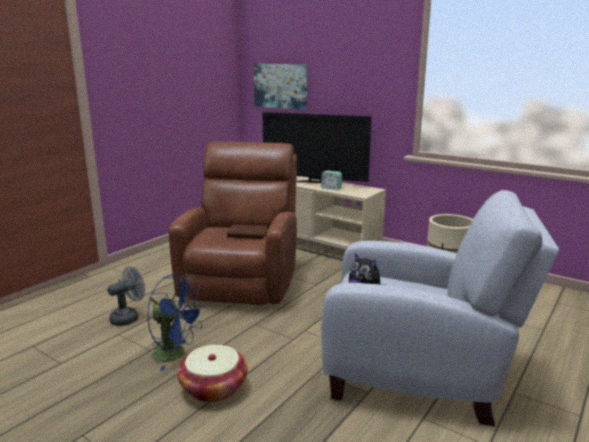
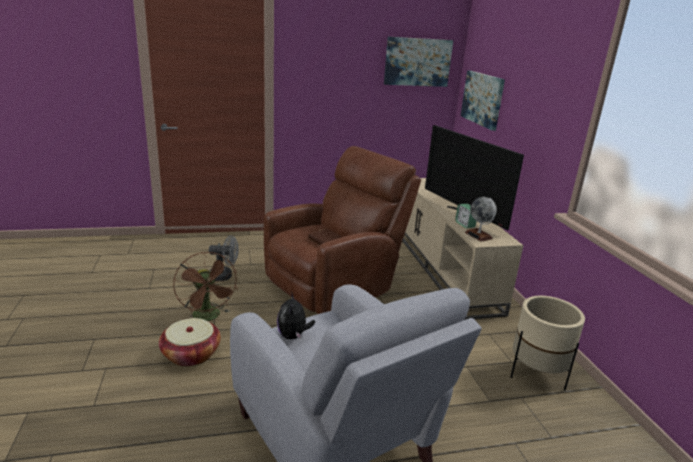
camera: 40 degrees right, 5 degrees up
blue fan [147,274,205,371] -> brown fan [173,252,238,321]
none -> picture [384,37,453,87]
none -> globe [465,197,497,242]

